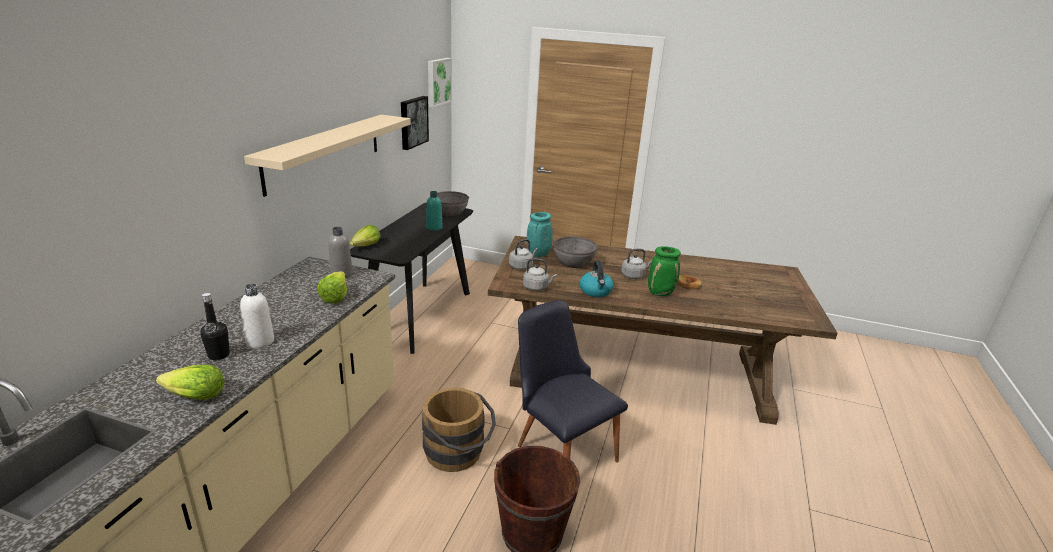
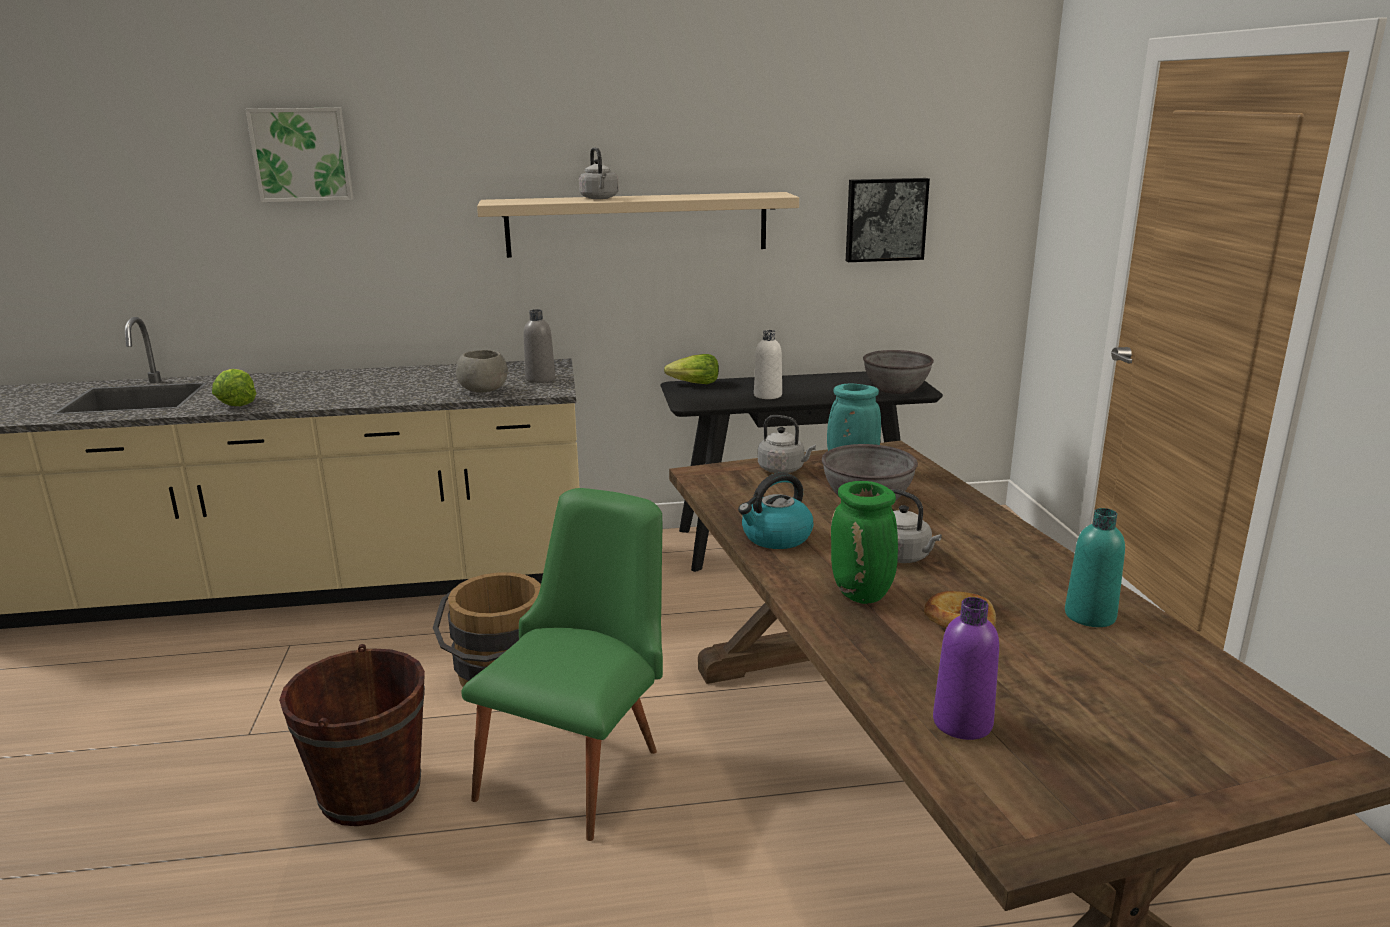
camera: 65 degrees right, 5 degrees down
black bottle [200,293,230,360] -> none
white bottle [240,284,274,348] -> white bottle moved to [754,330,782,399]
lettuce [317,271,347,303] -> grey bowl [456,350,508,392]
turquoise bottle [426,191,443,231] -> turquoise bottle moved to [1065,508,1125,627]
picture [428,58,452,108] -> picture moved to [245,108,353,202]
black chair [518,300,628,462] -> green chair [461,488,663,841]
grey kettle [523,258,557,291] -> grey kettle moved to [579,147,619,199]
none -> purple bottle [933,597,999,740]

